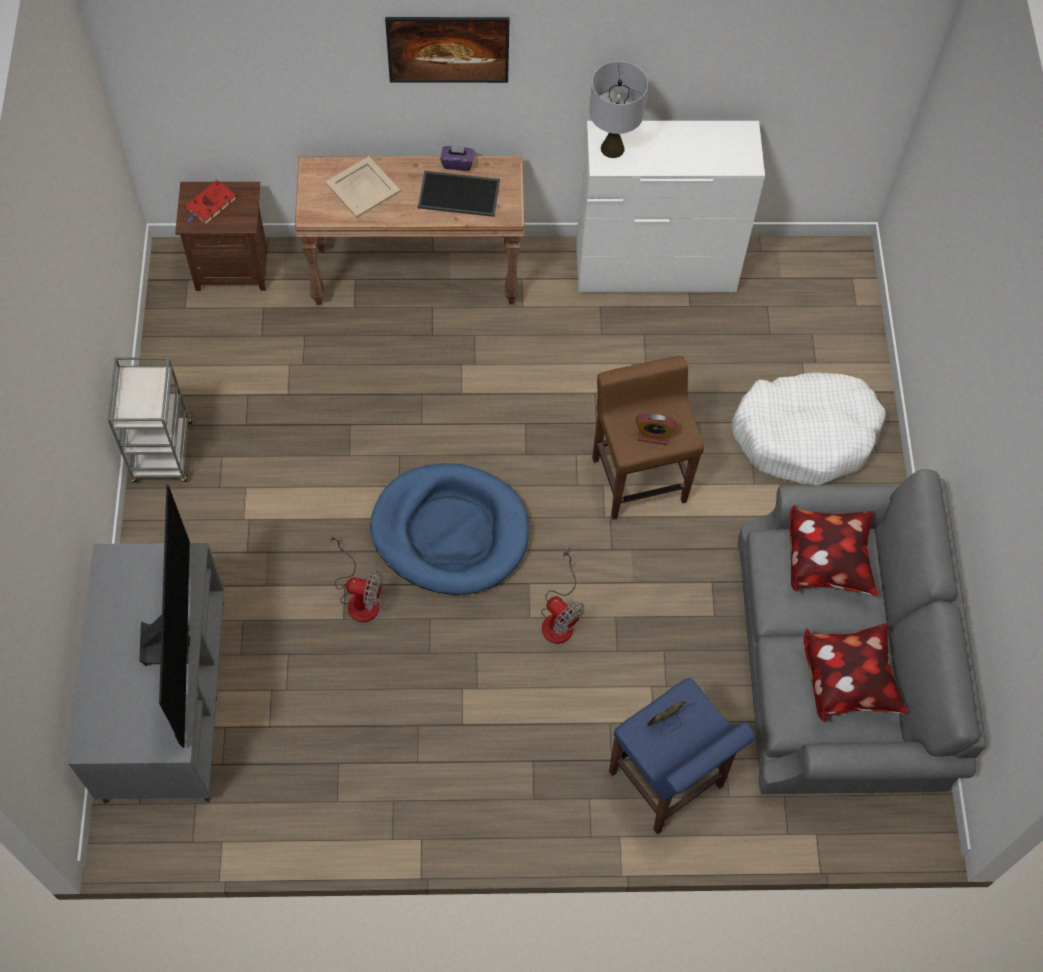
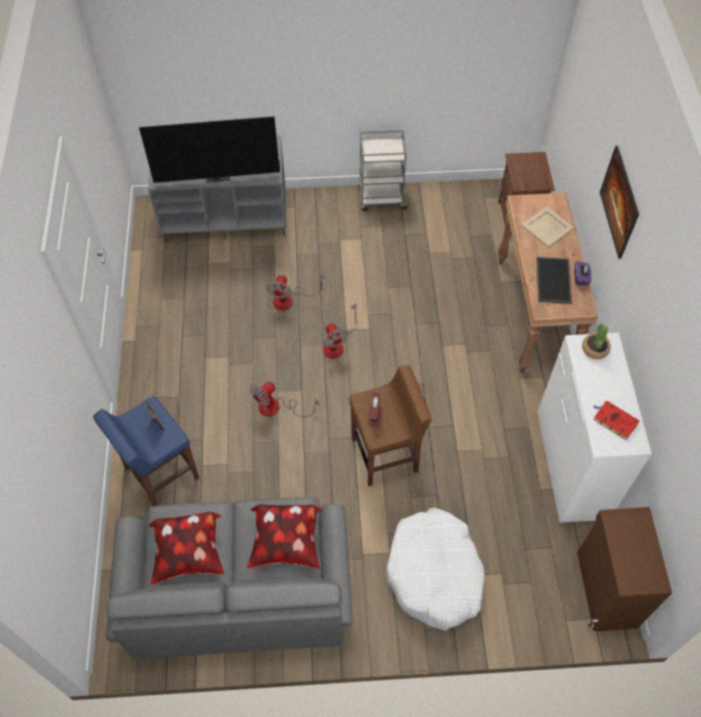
camera: 90 degrees right, 5 degrees down
red book [185,180,237,225] -> red book moved to [593,400,639,440]
blue dog bed [370,463,529,595] -> fan [323,304,357,359]
grey table lamp [589,61,648,158] -> potted plant [582,323,611,359]
none -> brown cabinet [577,507,672,631]

